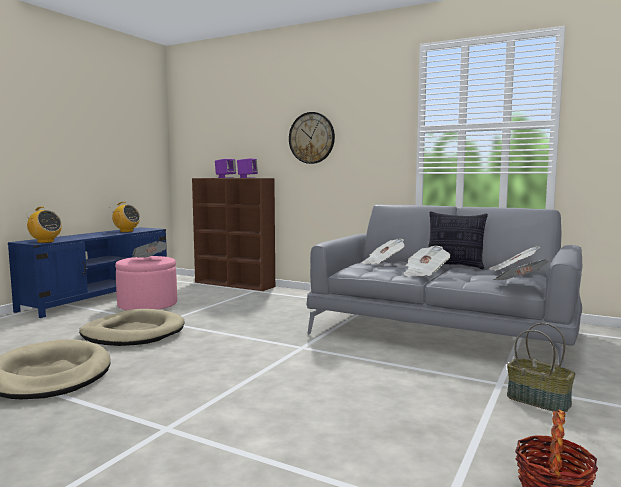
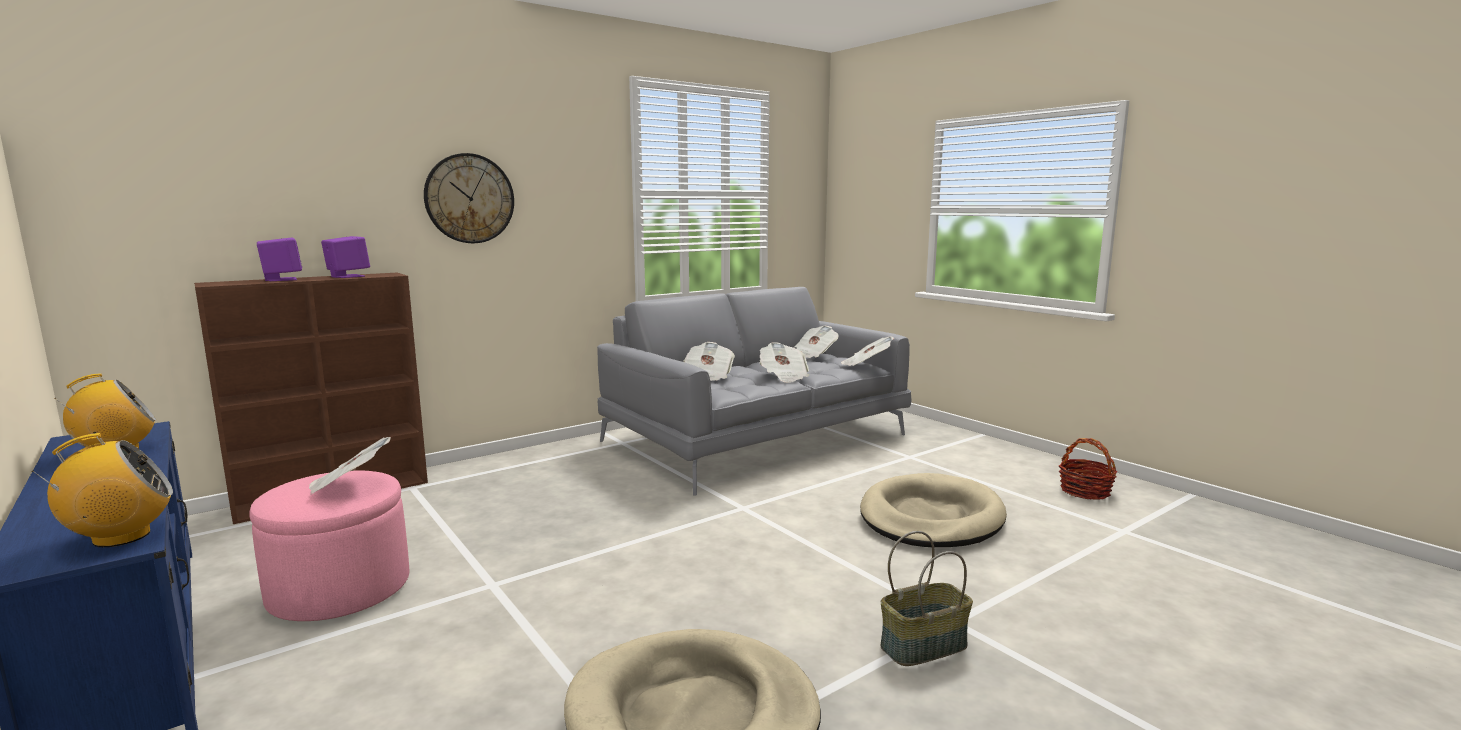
camera: 65 degrees left, 5 degrees up
beige dog bed [79,309,184,346] -> beige dog bed moved to [860,473,1007,547]
pillow [428,211,488,269] -> none
basket [507,323,575,412] -> basket moved to [881,531,973,666]

